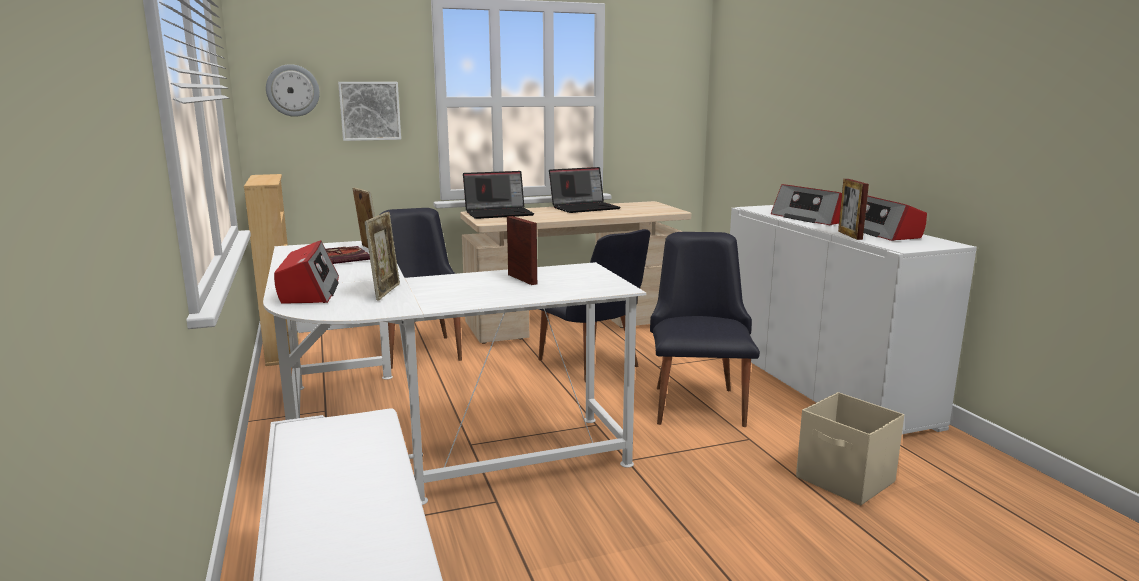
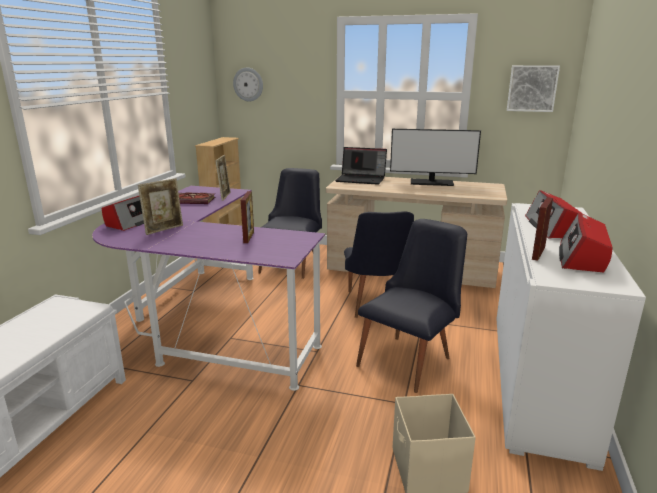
camera: 35 degrees right, 5 degrees up
white desk [263,241,646,505] -> purple desk [92,186,325,391]
picture [338,82,401,141] -> picture moved to [507,65,560,112]
laptop [549,167,621,213] -> monitor [390,129,481,186]

